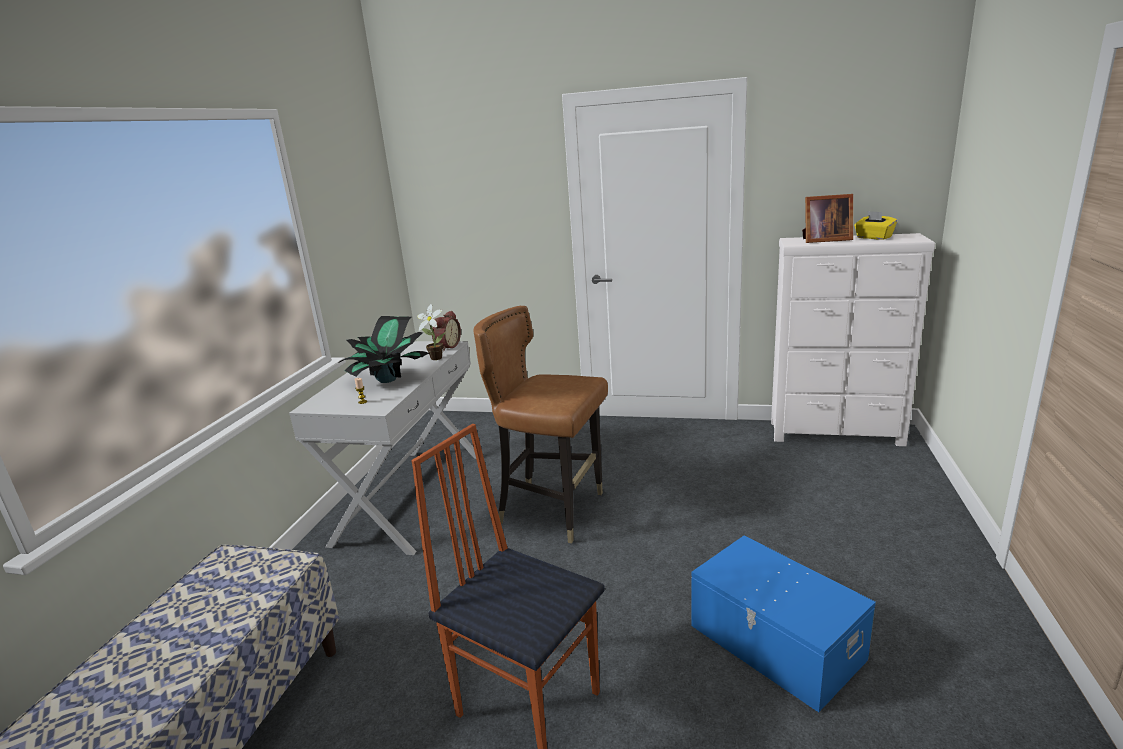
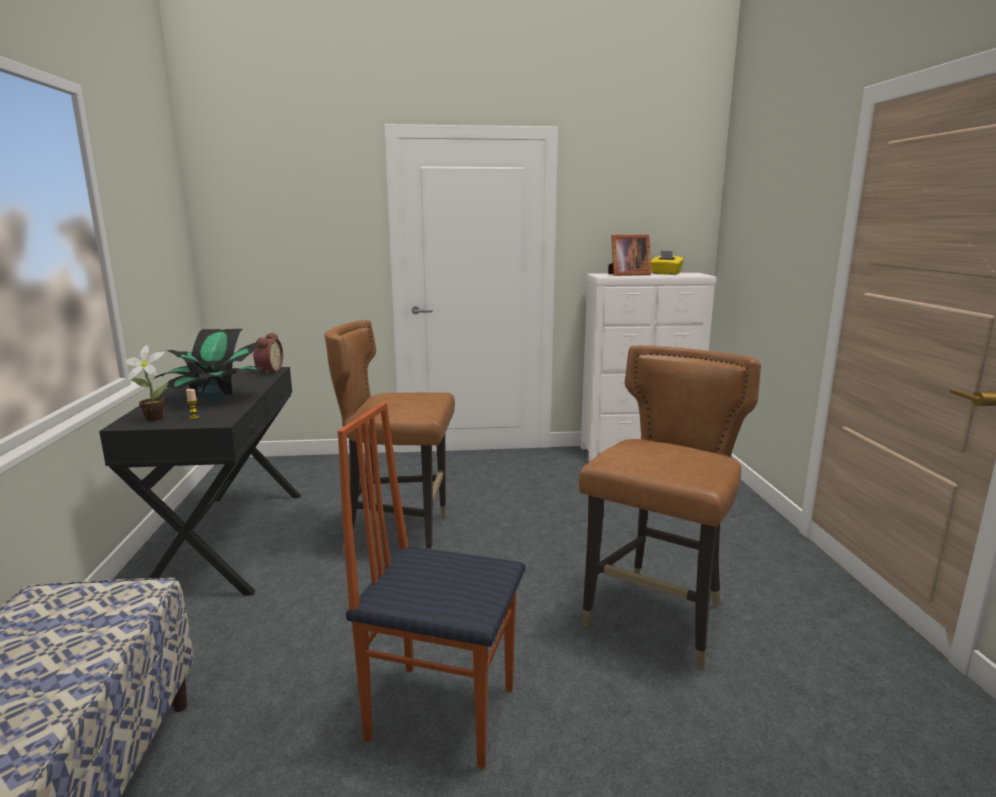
camera: 20 degrees left, 5 degrees down
white console table [289,341,476,555] -> black console table [99,367,301,596]
potted plant [417,304,445,360] -> potted plant moved to [125,345,168,421]
blue storage box [691,536,876,712] -> brown chair [579,345,761,670]

